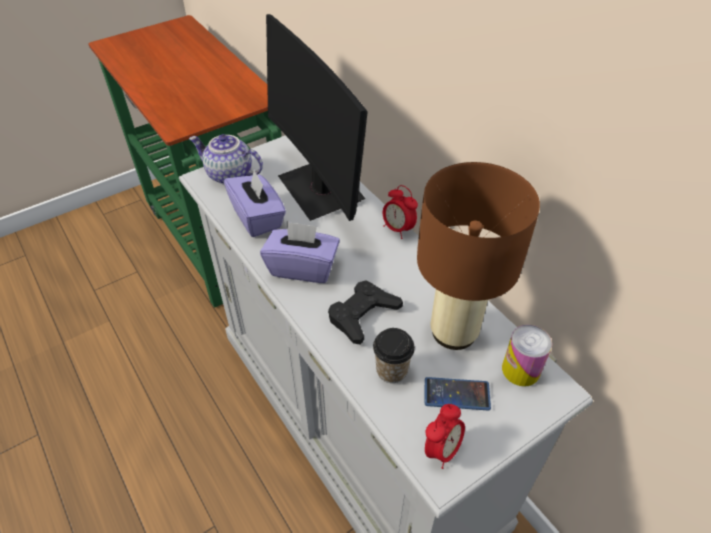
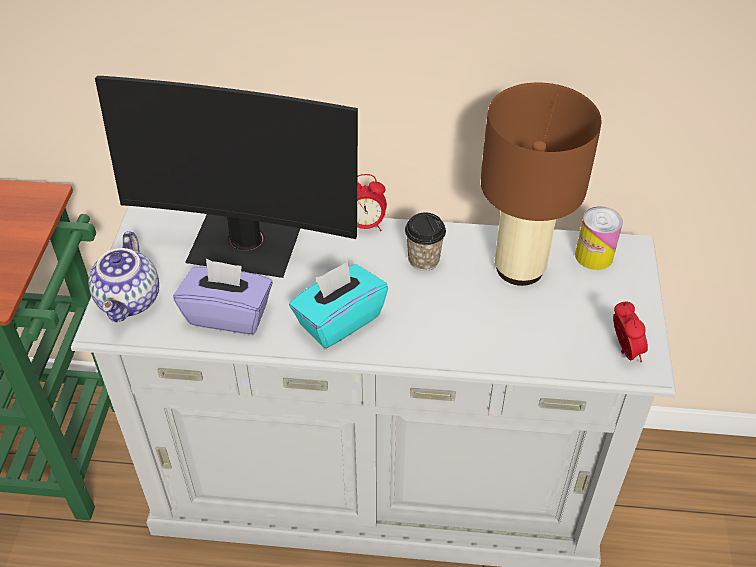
camera: 50 degrees left, 0 degrees up
teapot [189,134,263,184] -> teapot turned 60 degrees counterclockwise [88,231,159,322]
purple tissue box [260,221,340,283] -> turquoise tissue box [289,261,388,348]
black game controller [328,280,403,345] -> none
cup [373,328,415,383] -> cup moved to [405,212,446,271]
phone [425,377,491,411] -> none

